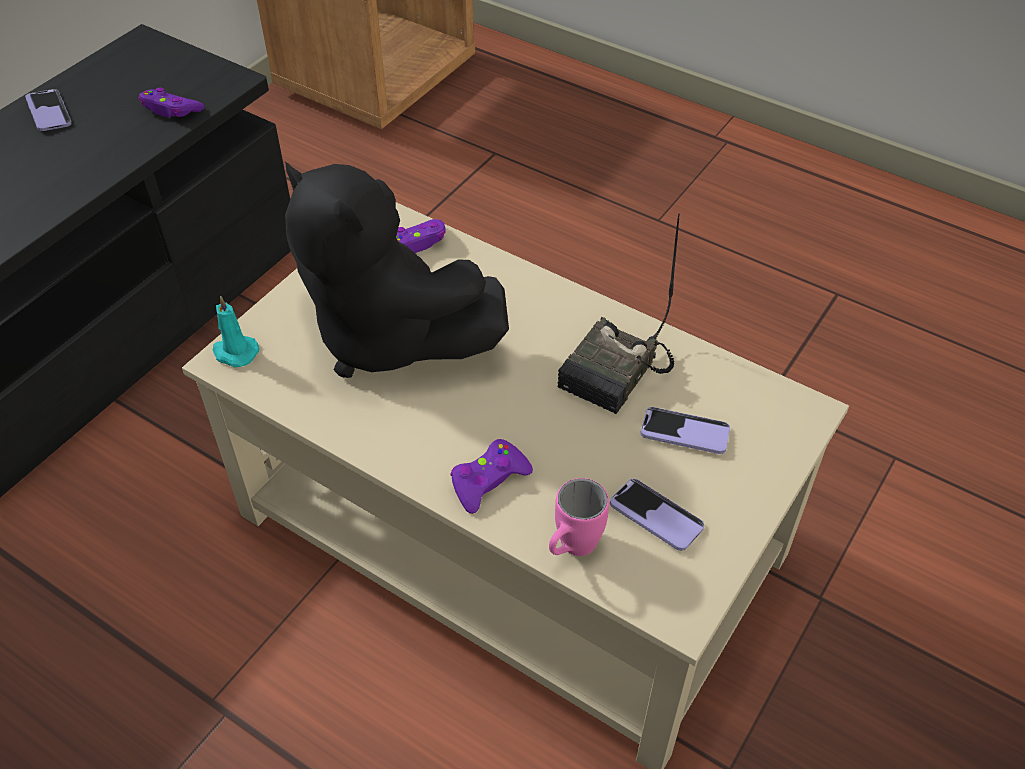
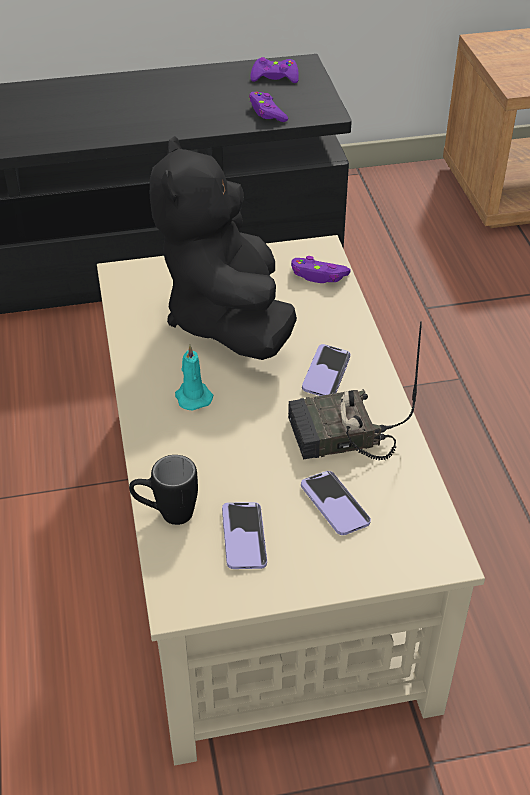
camera: 45 degrees right, 5 degrees down
phone [25,89,72,131] -> phone moved to [302,344,351,396]
turquoise candle [213,296,259,367] -> turquoise candle moved to [175,345,213,411]
purple game controller [451,439,533,514] -> purple game controller moved to [250,57,299,83]
pink mug [549,478,609,556] -> black mug [129,455,198,525]

